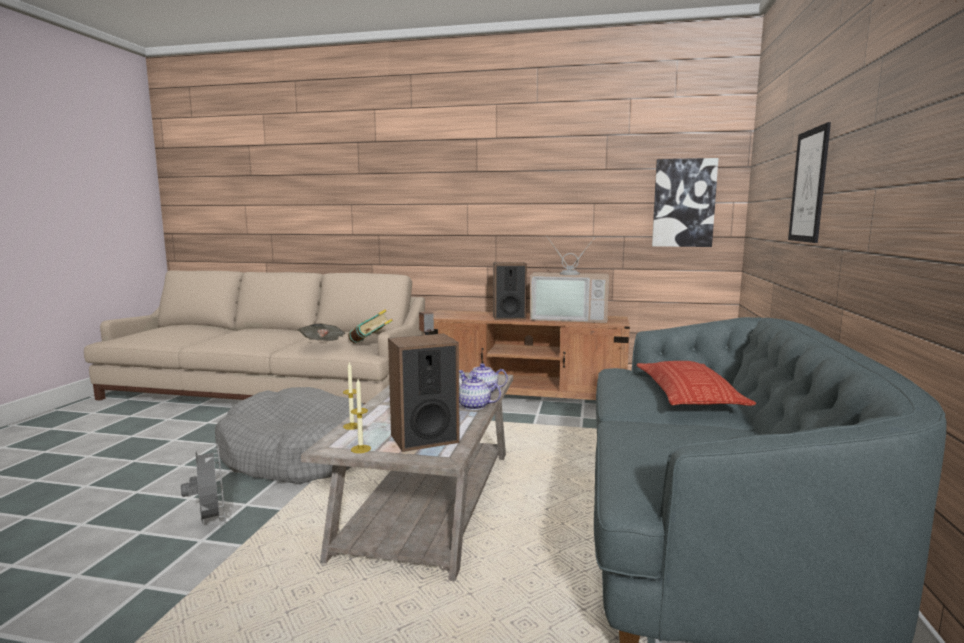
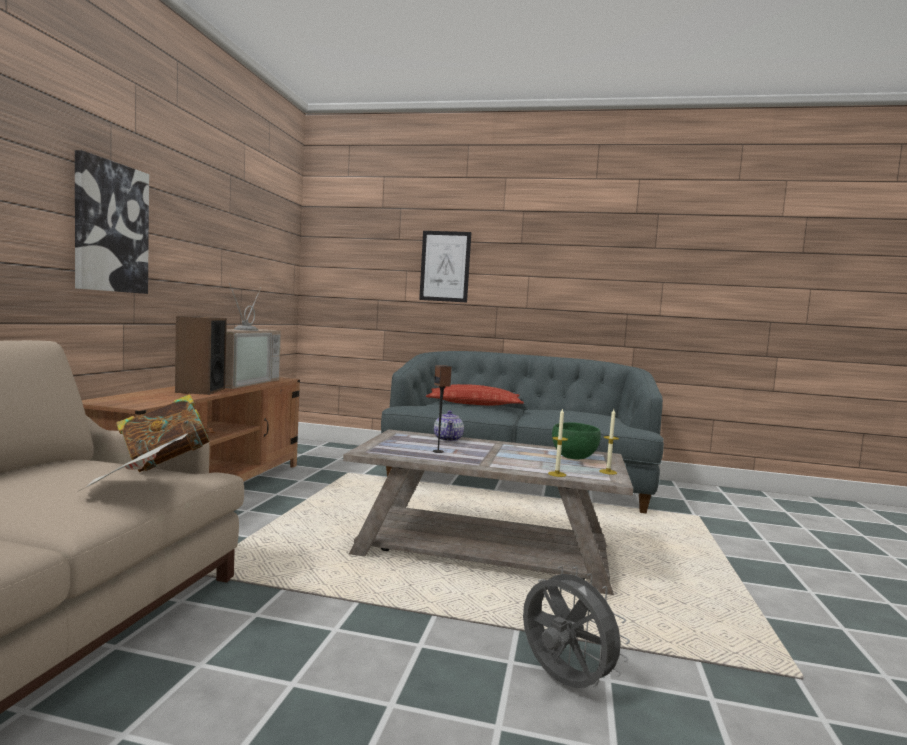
camera: 90 degrees left, 5 degrees down
grey fan [181,444,226,525] -> grey fan turned 75 degrees clockwise [523,566,630,688]
grey dog bed [215,387,364,484] -> none
speaker [388,334,460,452] -> green bowl [552,422,601,459]
teapot [459,375,501,410] -> none
picture [652,158,719,247] -> picture moved to [75,150,149,294]

